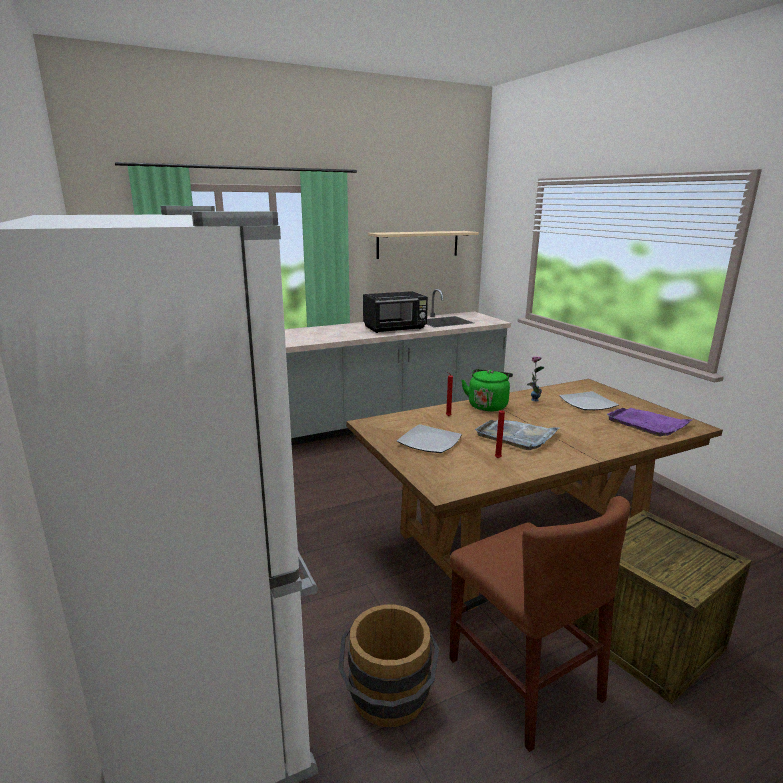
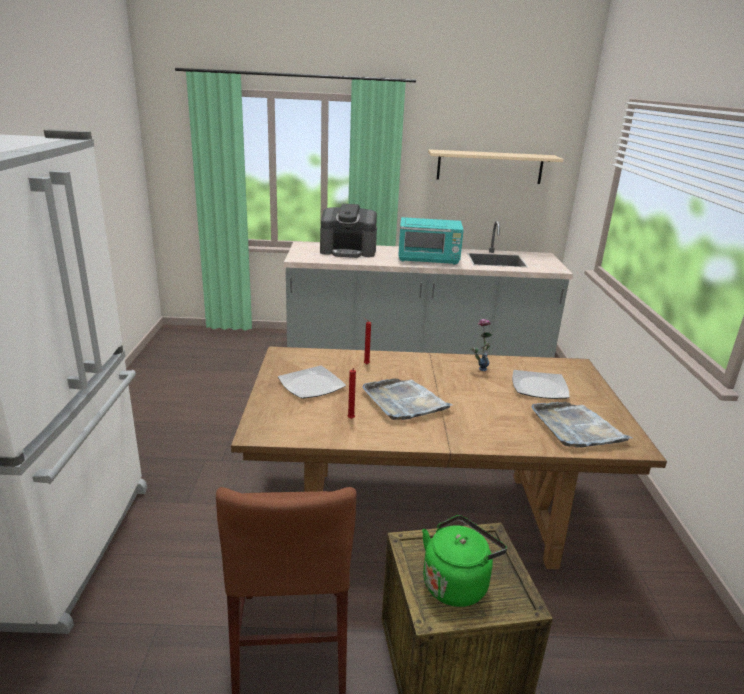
camera: 25 degrees right, 5 degrees up
brown bucket [339,605,439,727] -> none
black microwave [363,291,428,333] -> turquoise microwave [398,217,464,265]
green kettle [461,369,513,412] -> green kettle moved to [422,515,507,607]
purple tray [607,408,692,436] -> grey tray [532,402,632,448]
none -> coffee machine [320,204,377,258]

